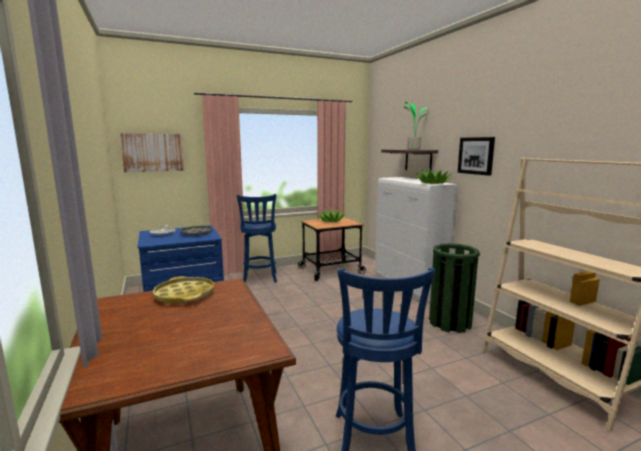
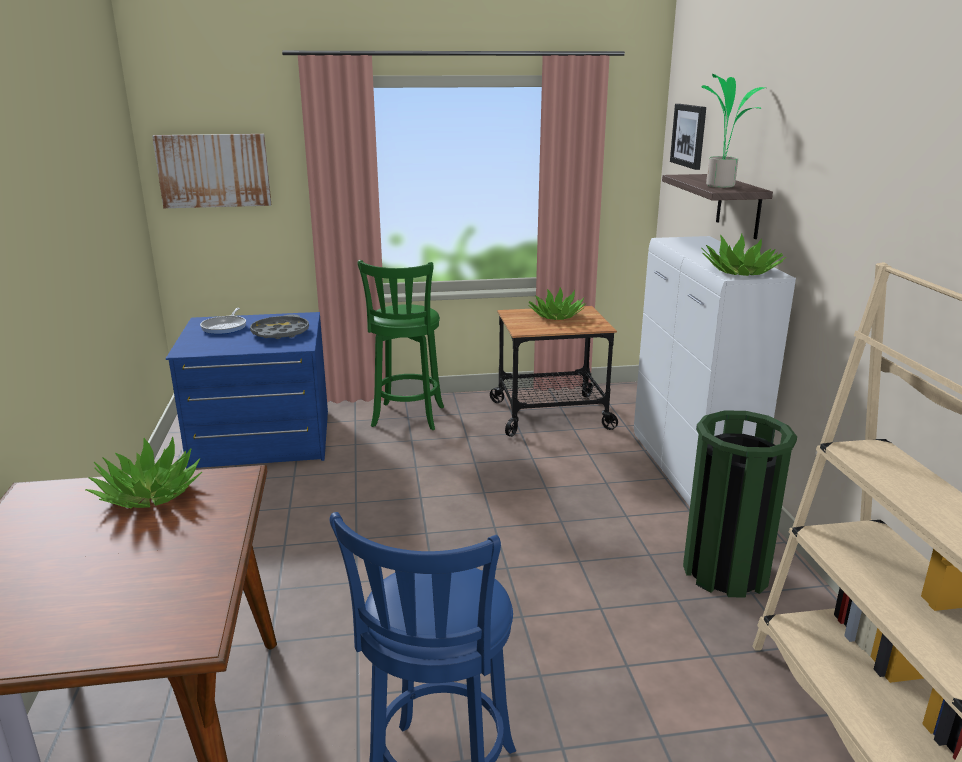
camera: 15 degrees right, 10 degrees up
yellow tray [152,276,214,304] -> potted plant [85,437,202,508]
blue stool [237,194,277,282] -> green stool [358,260,444,430]
picture [458,137,495,176] -> picture moved to [670,104,706,170]

